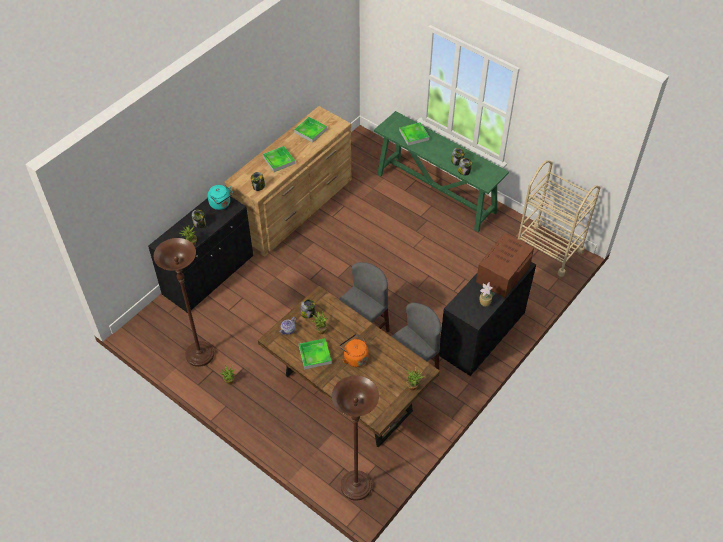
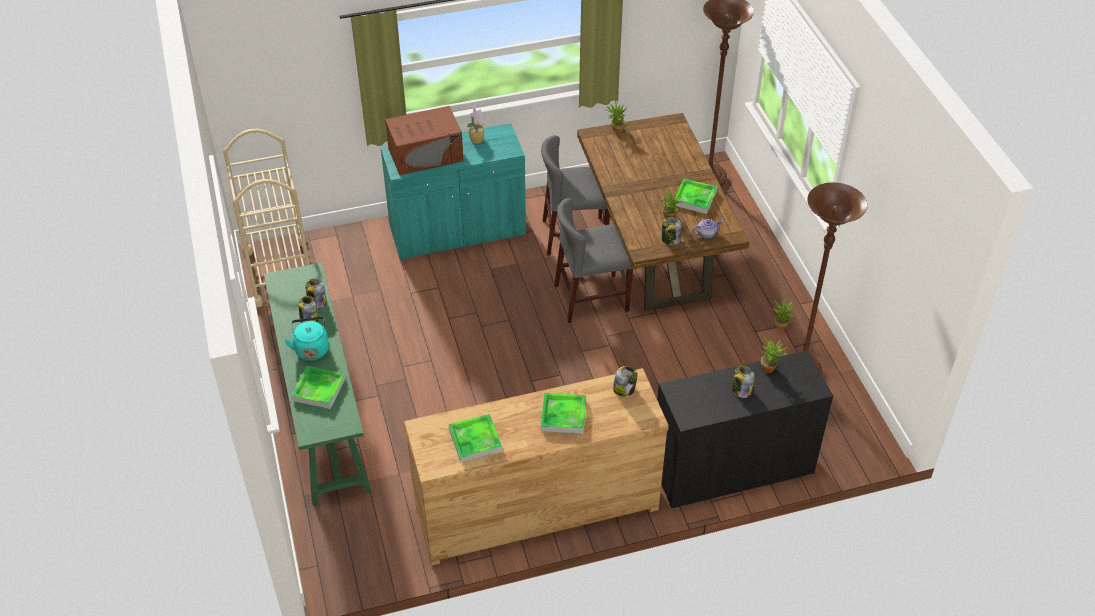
camera: 145 degrees left, 5 degrees down
turquoise kettle [207,185,233,210] -> turquoise kettle moved to [284,317,329,361]
orange kettle [339,334,369,367] -> none
black cabinet [439,262,536,376] -> turquoise cabinet [380,123,526,260]

